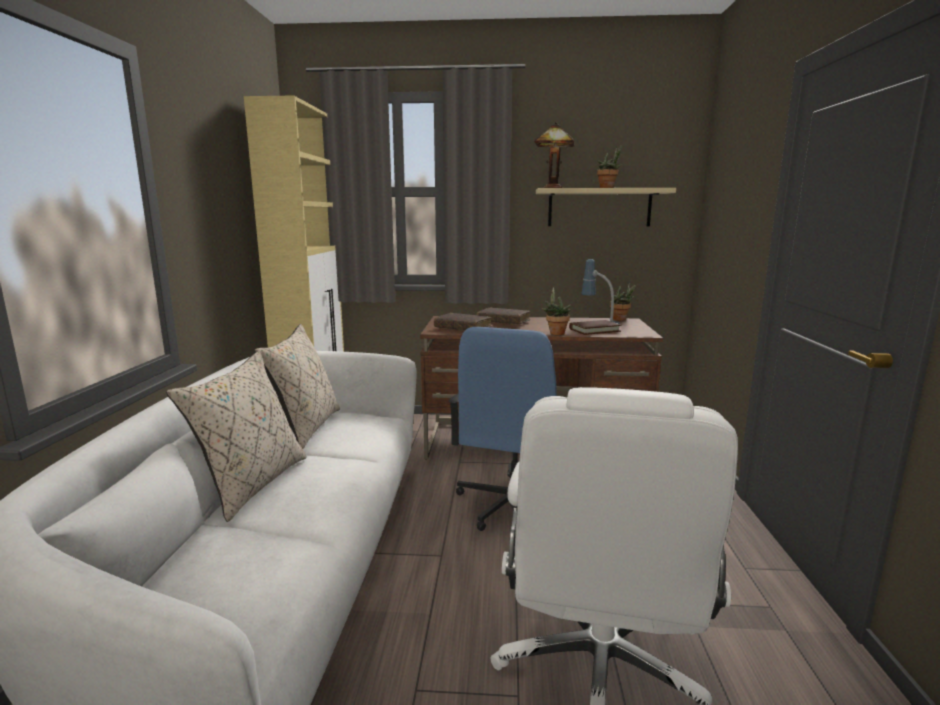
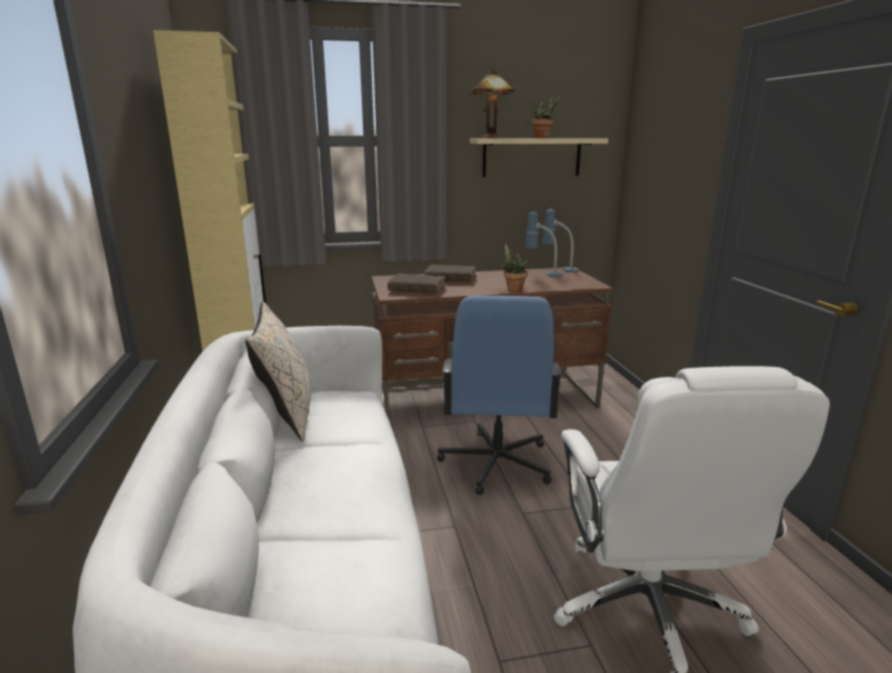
camera: 15 degrees left, 5 degrees up
beige pillow [166,351,307,522] -> none
brown book [569,320,621,335] -> none
potted plant [610,282,636,321] -> table lamp [542,209,579,272]

